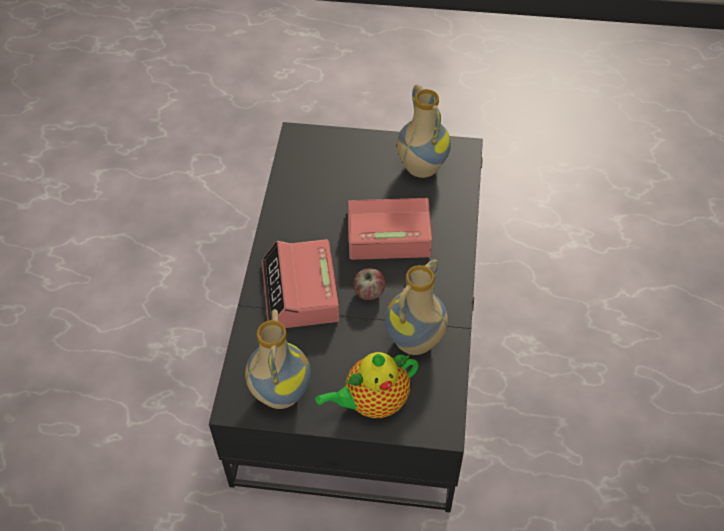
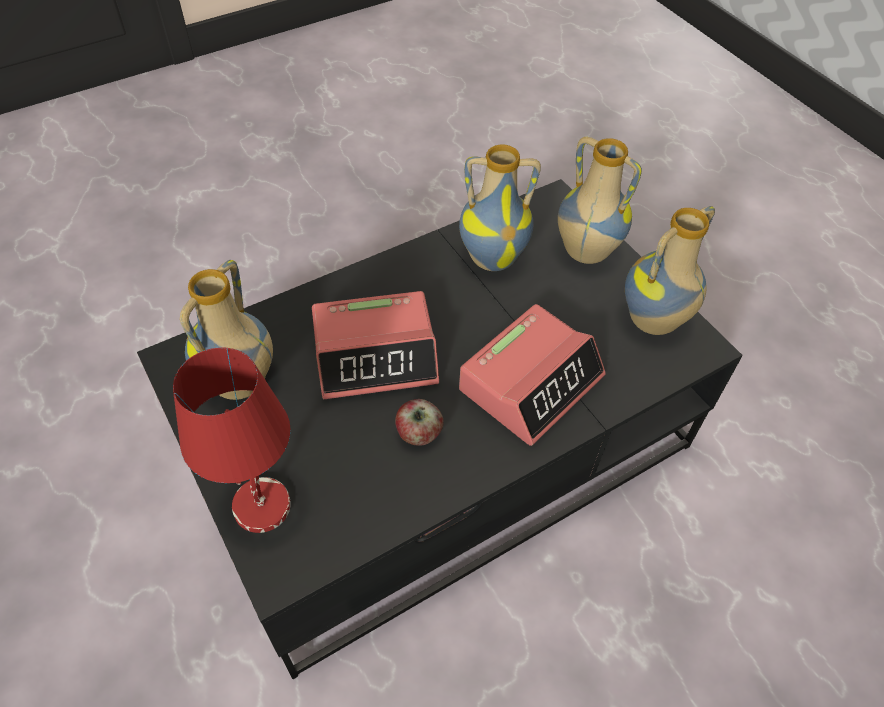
camera: 130 degrees left, 0 degrees up
teapot [315,352,419,418] -> vase [558,137,642,264]
alarm clock [348,198,432,260] -> alarm clock turned 60 degrees counterclockwise [312,291,439,399]
apple [353,268,385,300] -> apple moved to [395,399,444,446]
none -> red table lamp [173,347,291,533]

